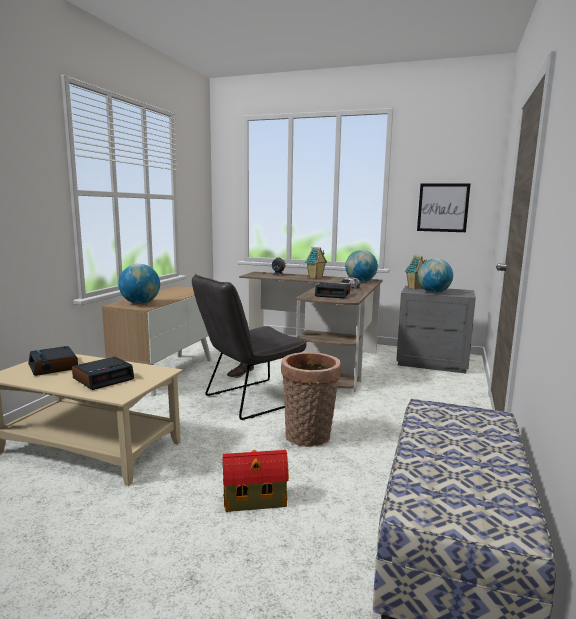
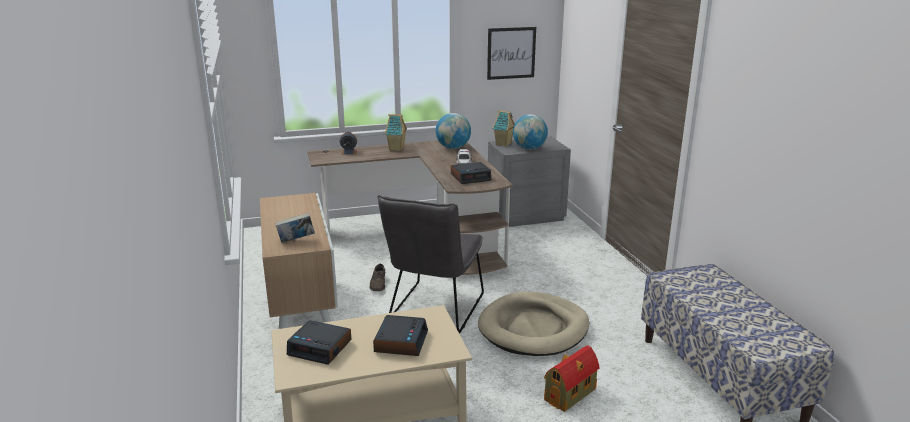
camera: 35 degrees left, 10 degrees up
globe [118,264,160,304] -> book [275,213,315,243]
basket [281,352,341,447] -> beige dog bed [478,291,589,356]

